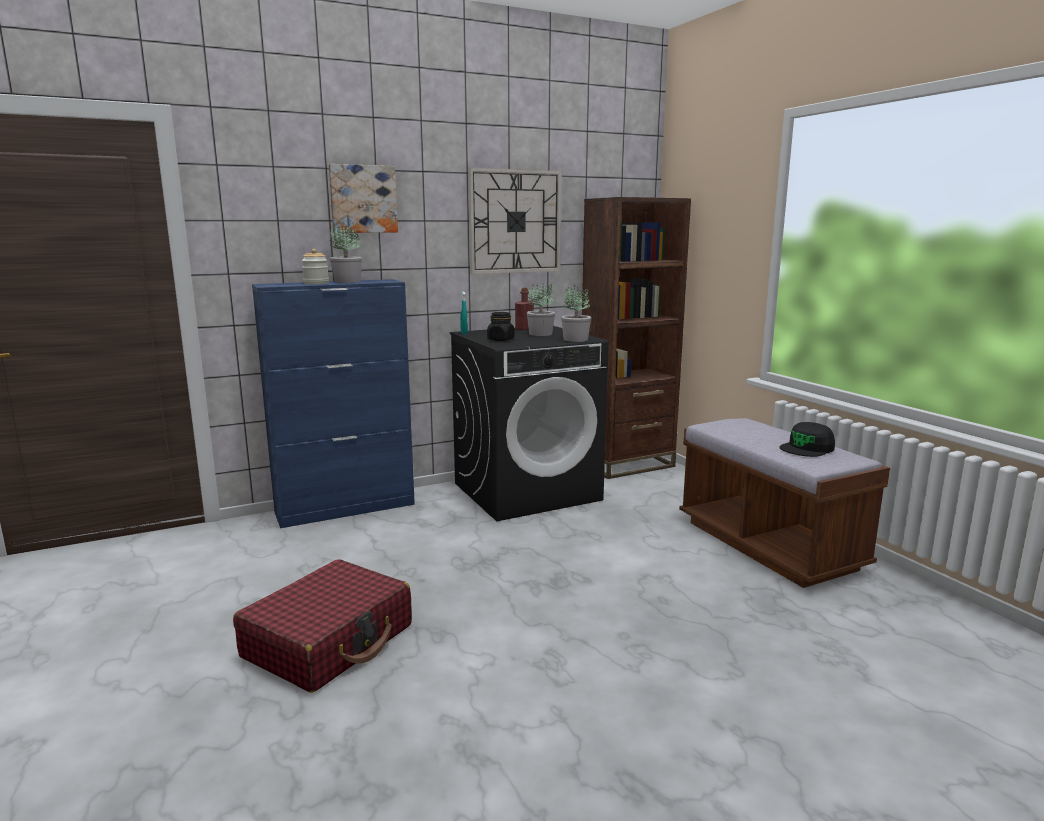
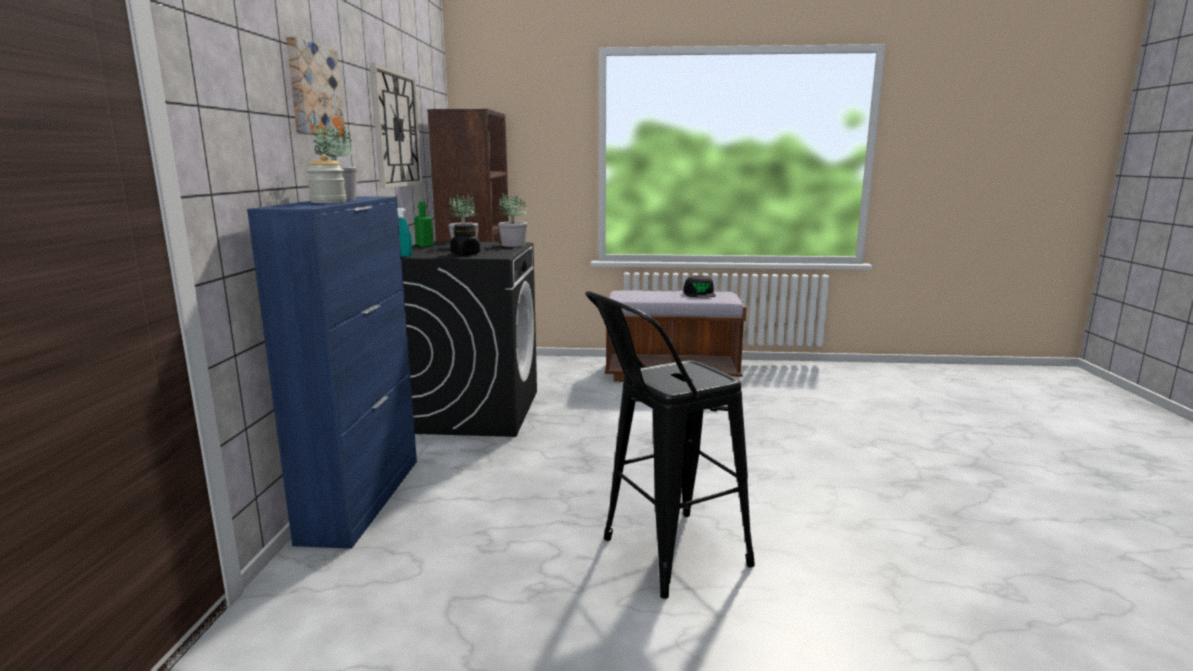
camera: 60 degrees left, 0 degrees up
red suitcase [233,559,412,693] -> black stool [585,291,755,599]
red bottle [515,288,534,330] -> green bottle [414,201,434,247]

